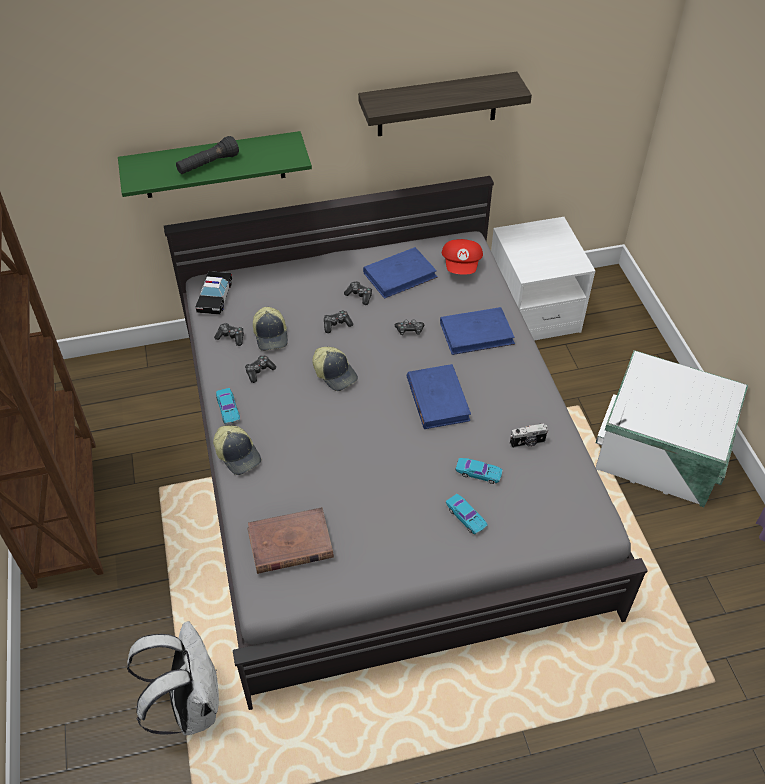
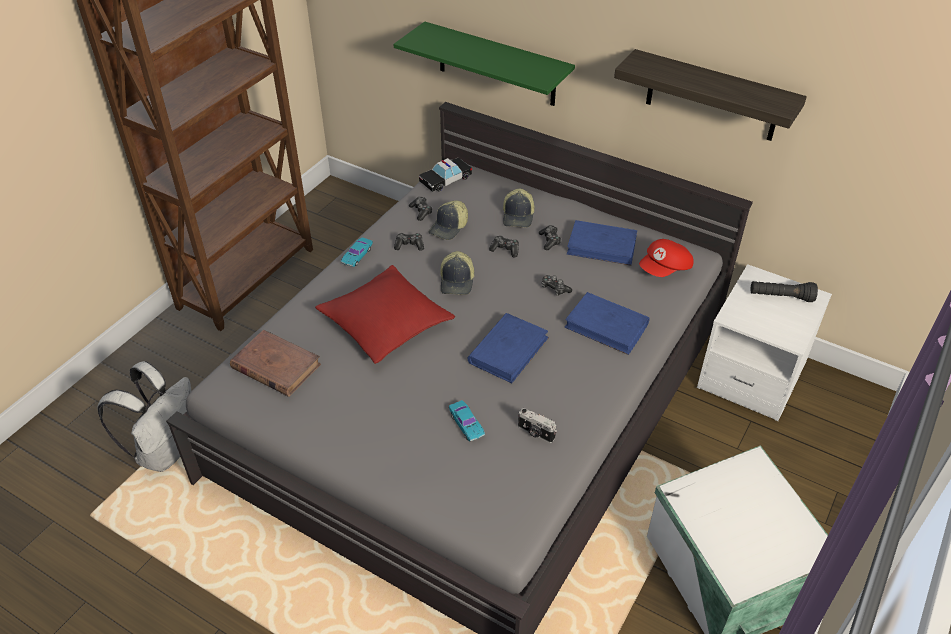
camera: 45 degrees right, 5 degrees down
black flashlight [176,136,239,174] -> black flashlight moved to [750,281,818,302]
cap [213,426,261,475] -> cap moved to [503,189,534,228]
turquoise toy car [446,494,488,534] -> none
none -> red pillow [315,265,455,364]

